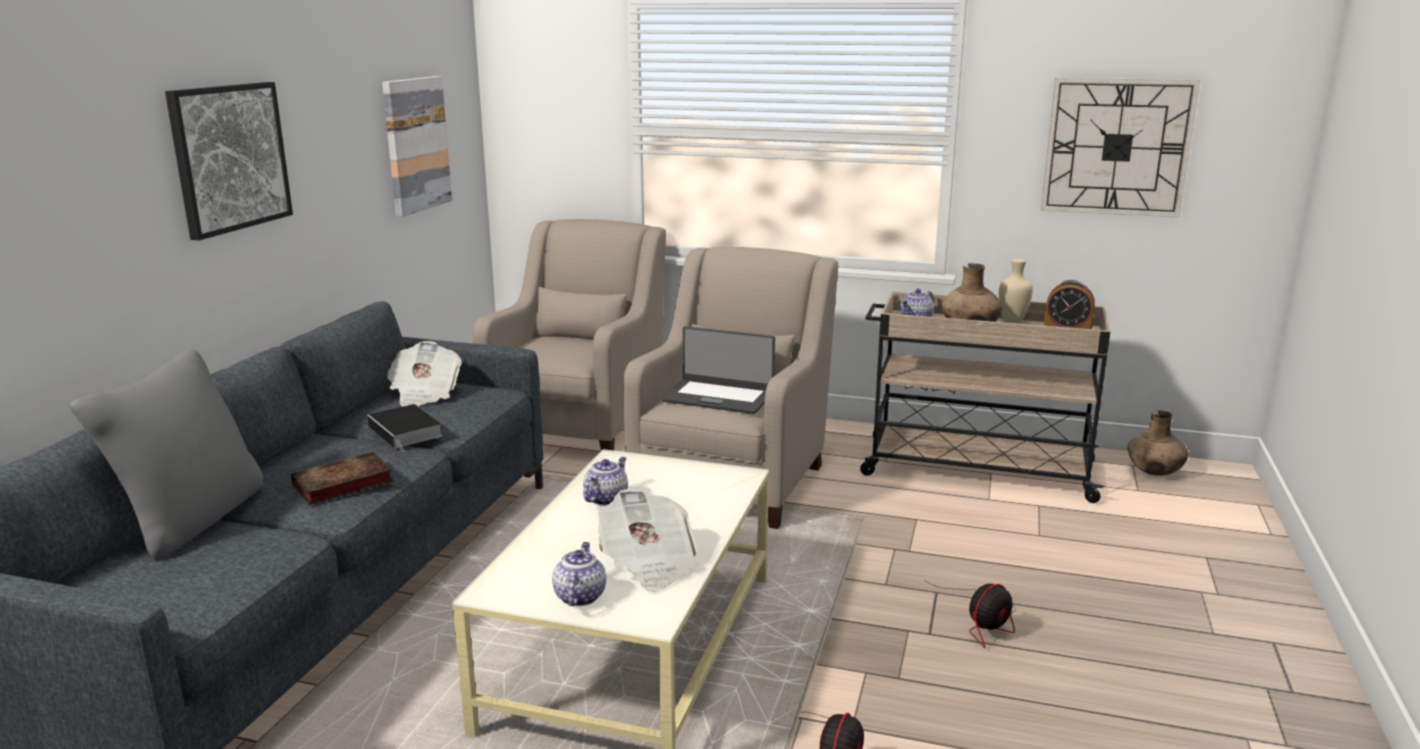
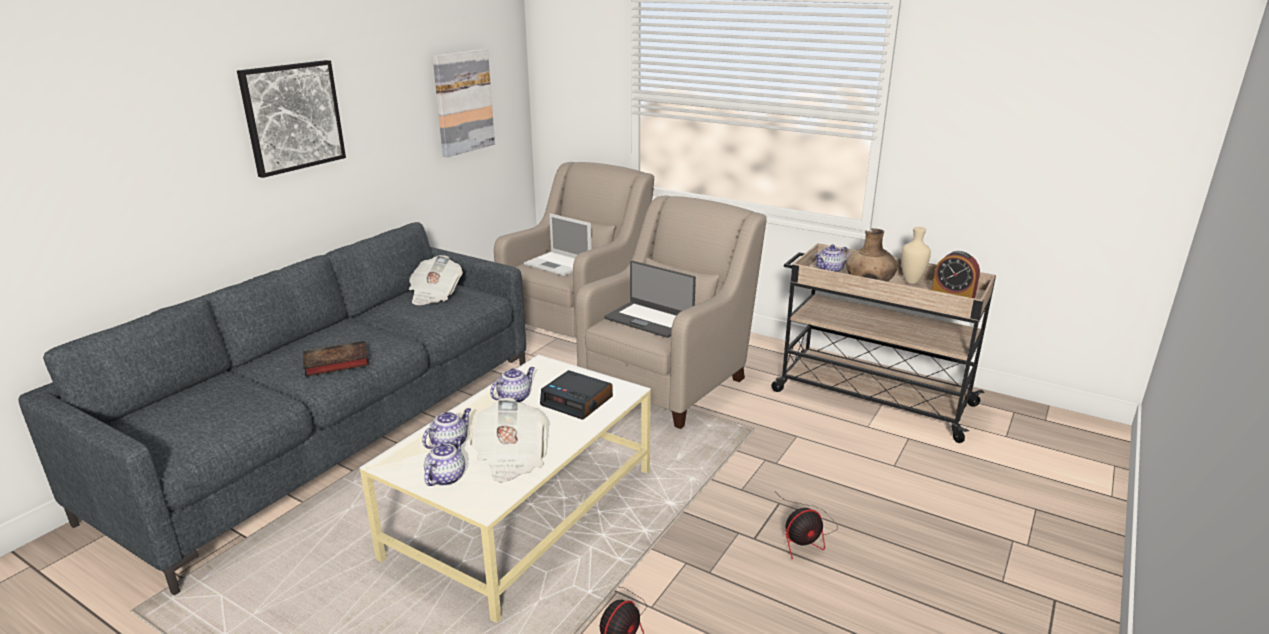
camera: 15 degrees right, 5 degrees up
grey pillow [70,349,263,561] -> none
book [367,404,443,451] -> none
wall clock [1041,78,1200,218] -> none
brown vase [1128,410,1189,476] -> none
none -> teapot [422,408,471,449]
none -> laptop [524,214,592,276]
none -> alarm clock [540,370,613,420]

